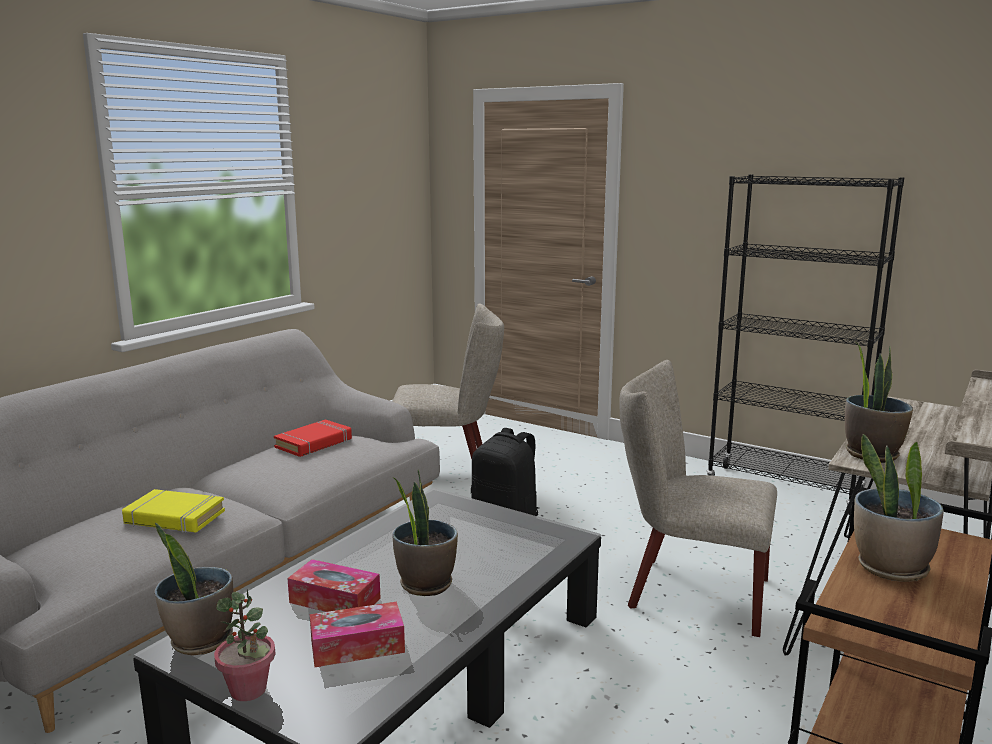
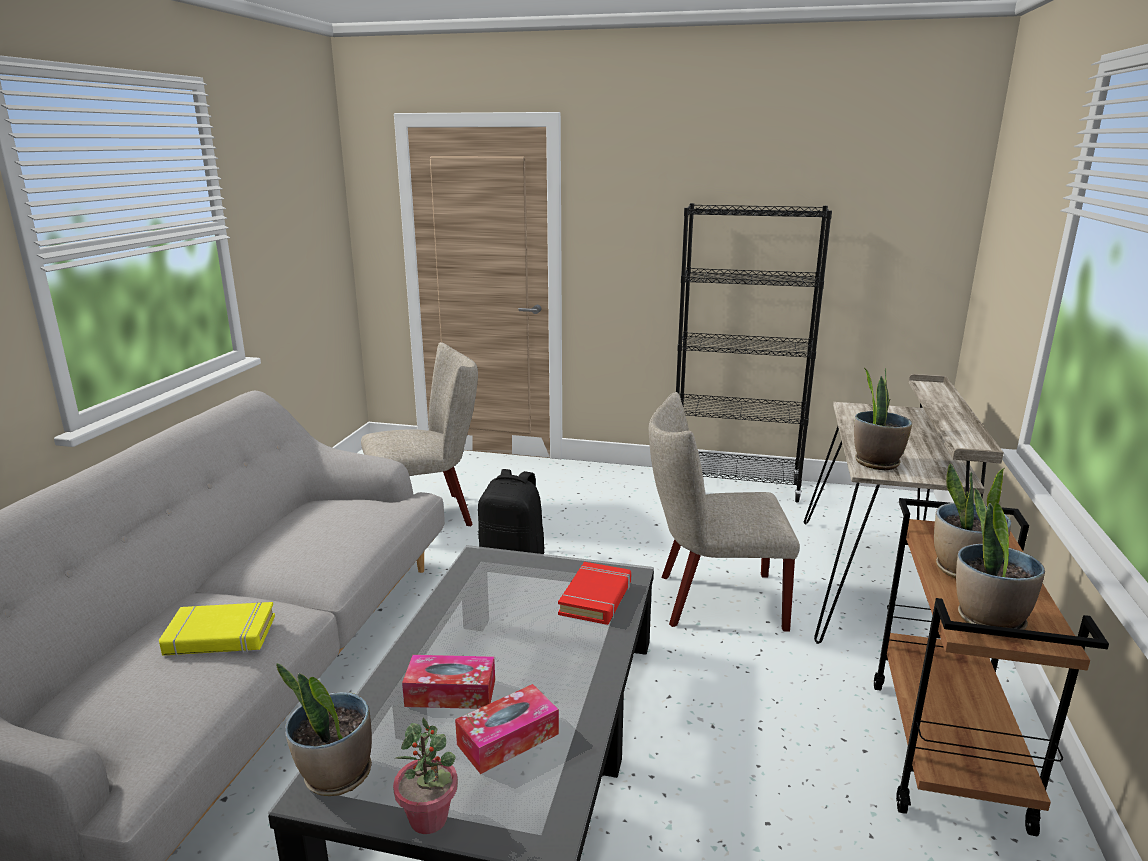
camera: 20 degrees left, 5 degrees up
red book [274,419,352,457] -> red book moved to [558,562,631,625]
potted plant [392,469,458,596] -> potted plant moved to [956,488,1045,630]

